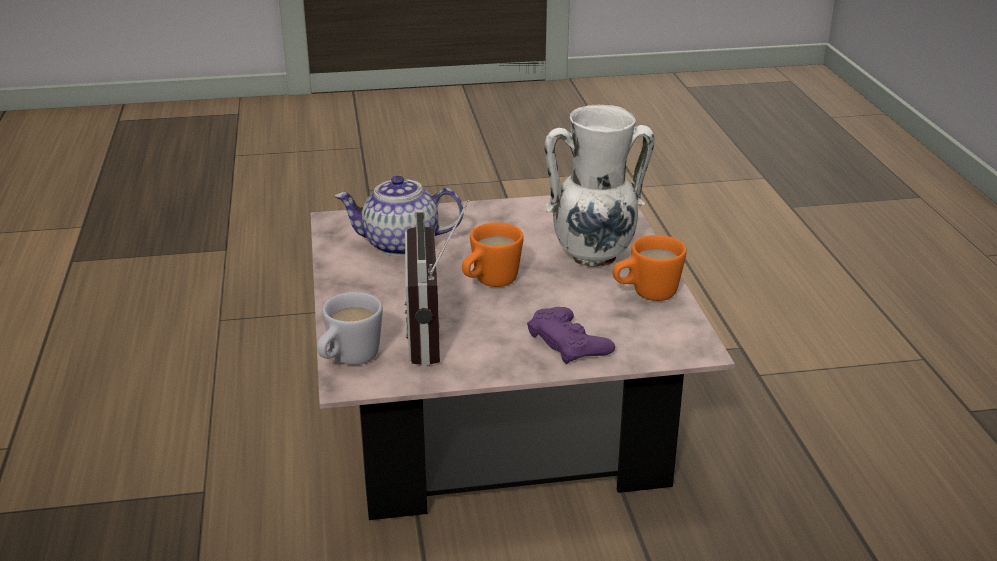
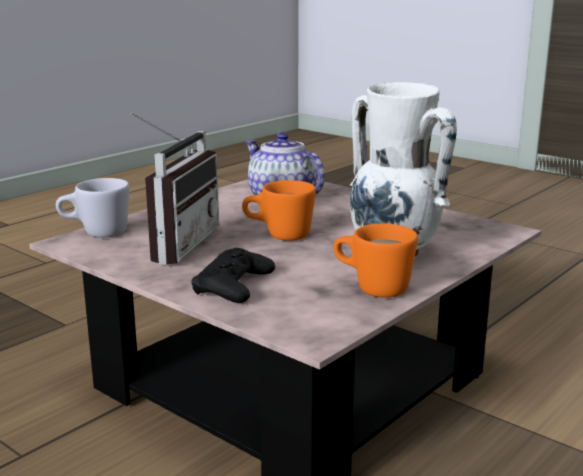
camera: 50 degrees right, 10 degrees down
radio [404,200,470,366] -> radio turned 150 degrees clockwise [131,112,219,265]
purple game controller [527,307,615,364] -> black game controller [191,248,275,303]

